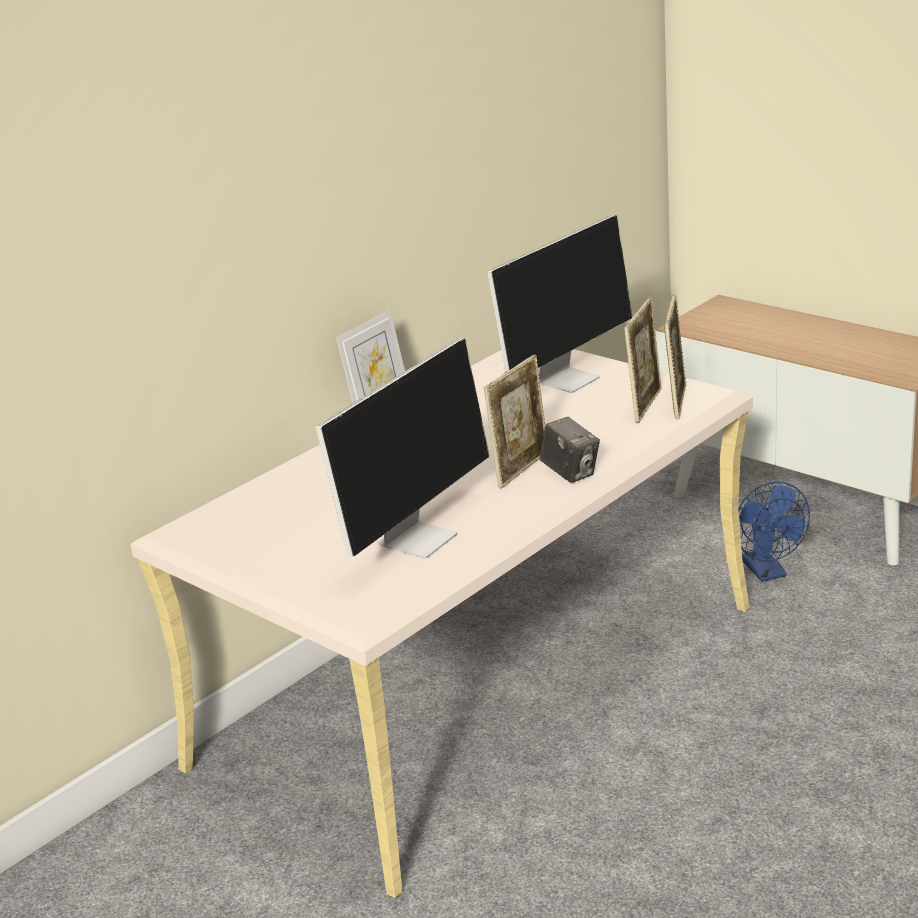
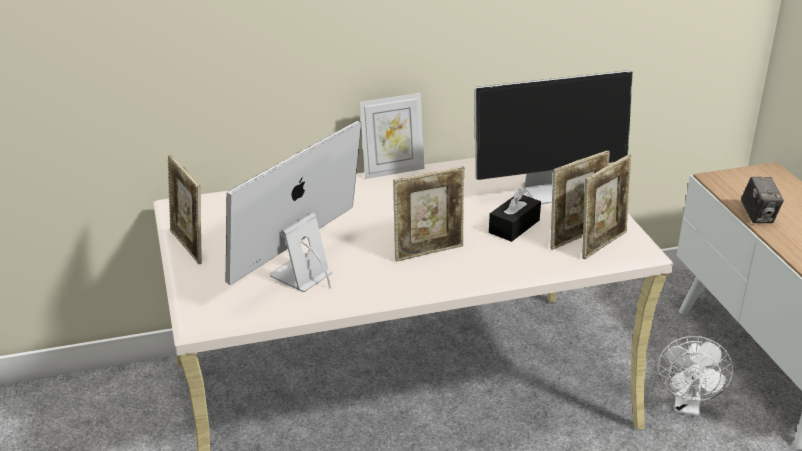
camera: 30 degrees right, 5 degrees up
monitor [316,338,489,559] -> monitor turned 150 degrees clockwise [226,121,361,292]
camera [539,417,600,483] -> camera moved to [741,177,784,223]
blue fan [738,482,810,582] -> white fan [658,336,733,416]
none -> picture frame [168,154,202,264]
none -> black tissue box [489,188,541,242]

